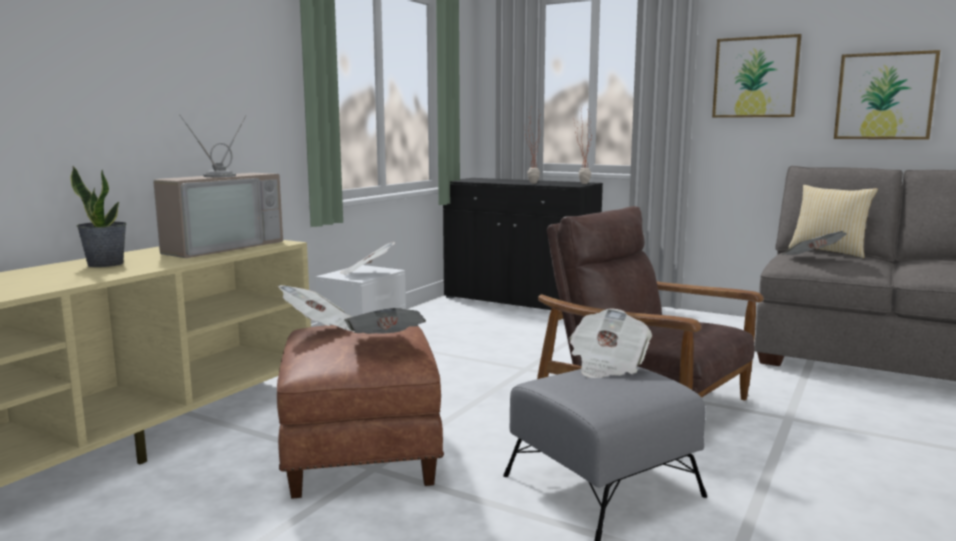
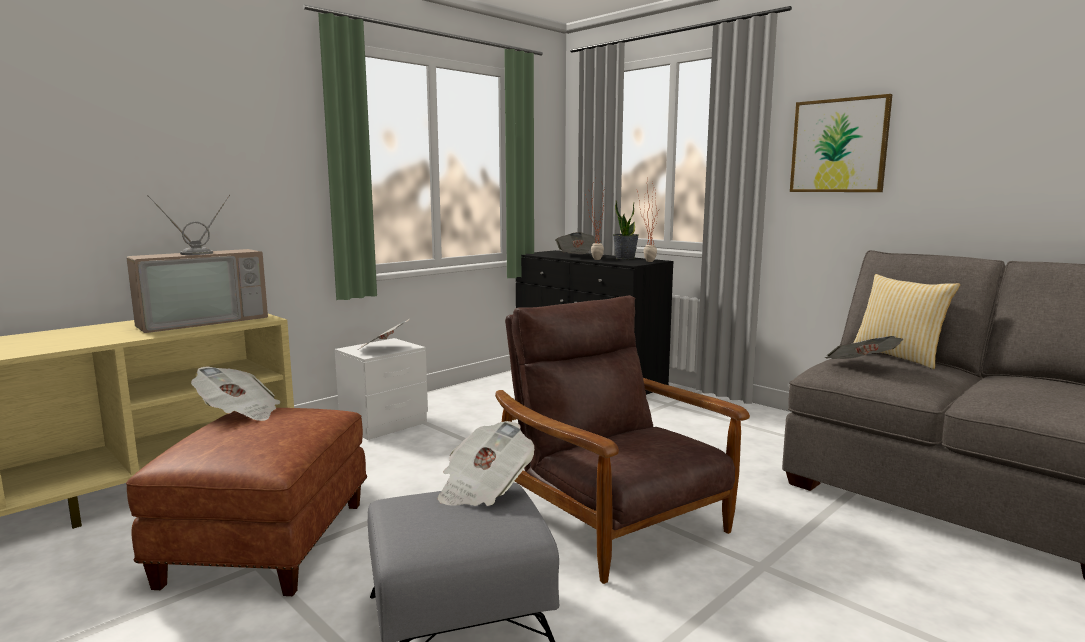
camera: 15 degrees right, 0 degrees up
potted plant [70,166,127,267] -> potted plant moved to [613,201,639,259]
newspaper [344,308,426,334] -> newspaper moved to [555,232,598,254]
picture [834,50,940,140] -> none

